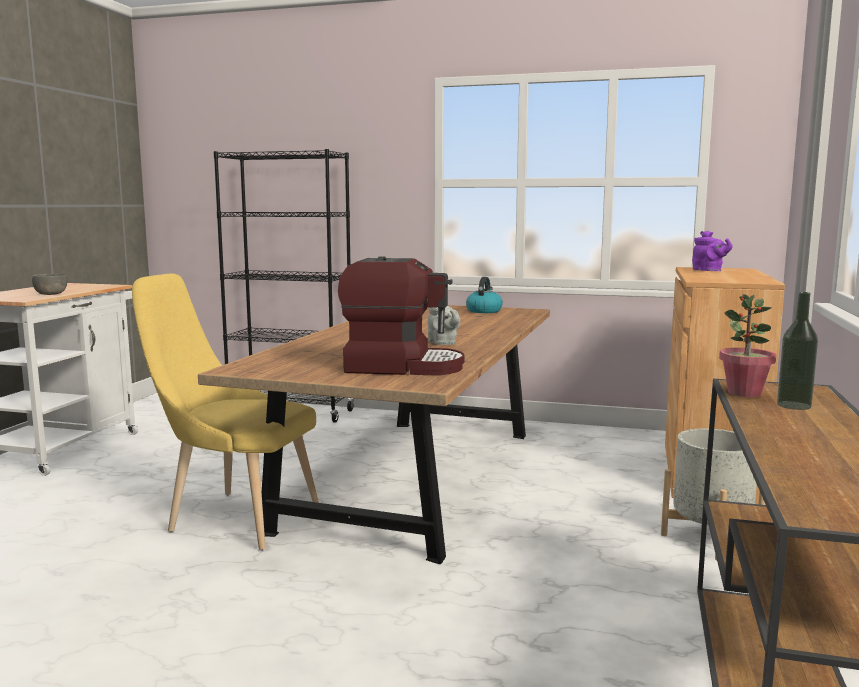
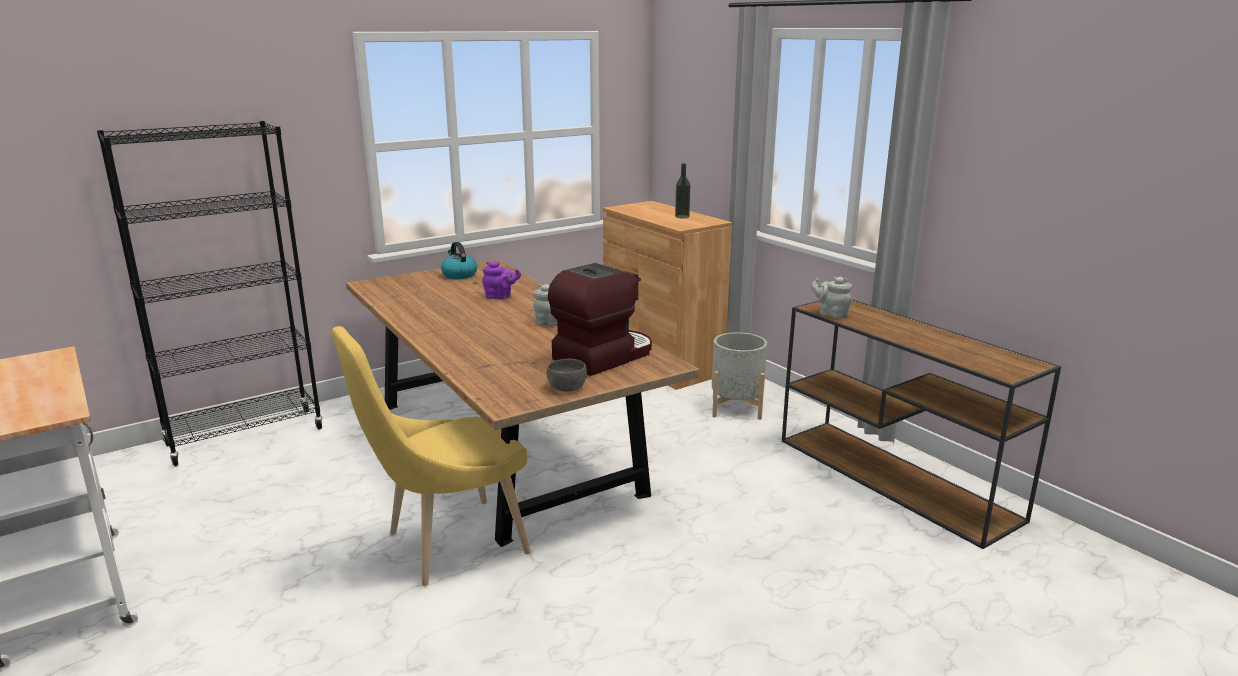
camera: 50 degrees left, 10 degrees up
grey bowl [32,274,67,295] -> grey bowl moved to [547,359,587,392]
purple teapot [692,231,733,271] -> purple teapot moved to [482,261,521,299]
potted plant [719,294,776,397] -> grey teapot [811,276,852,319]
bottle [777,292,818,410] -> bottle moved to [675,163,691,219]

